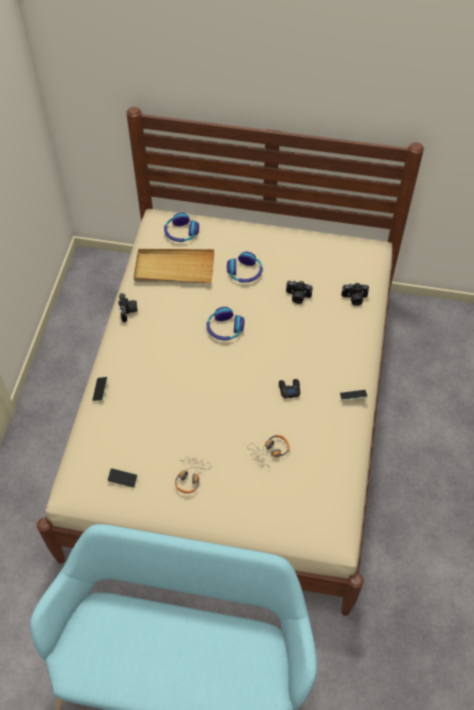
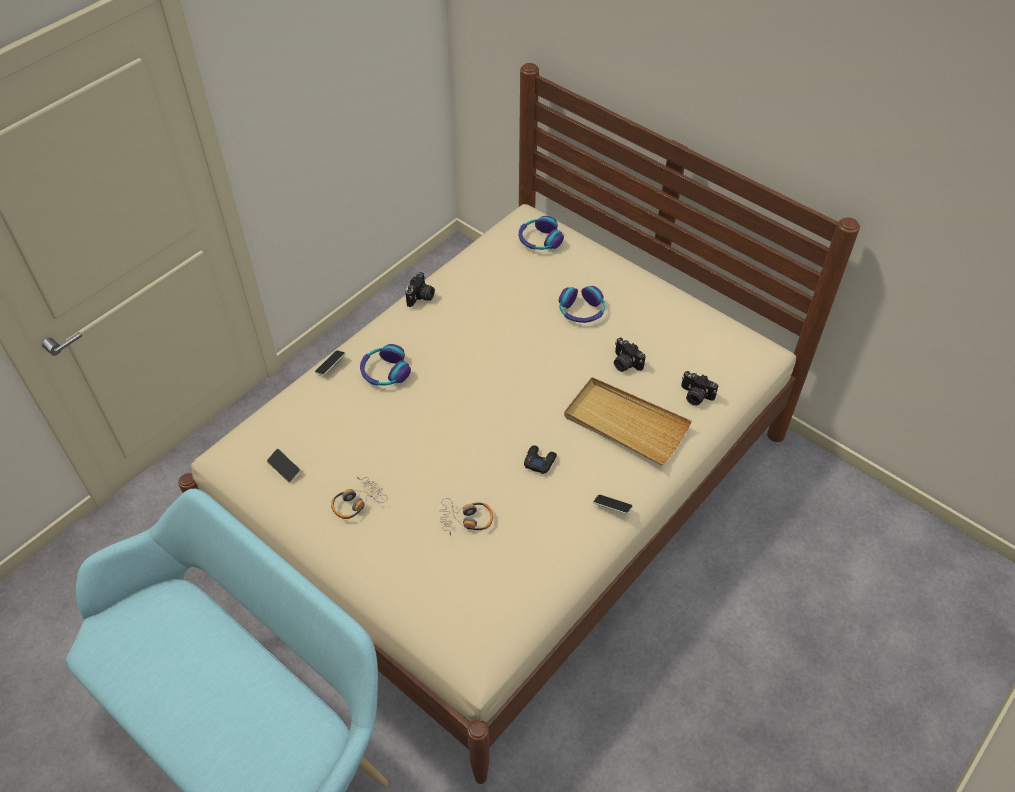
camera: 30 degrees right, 5 degrees down
beige tray [134,249,214,284] -> beige tray moved to [564,377,692,465]
headphones [206,307,244,341] -> headphones moved to [360,344,411,385]

